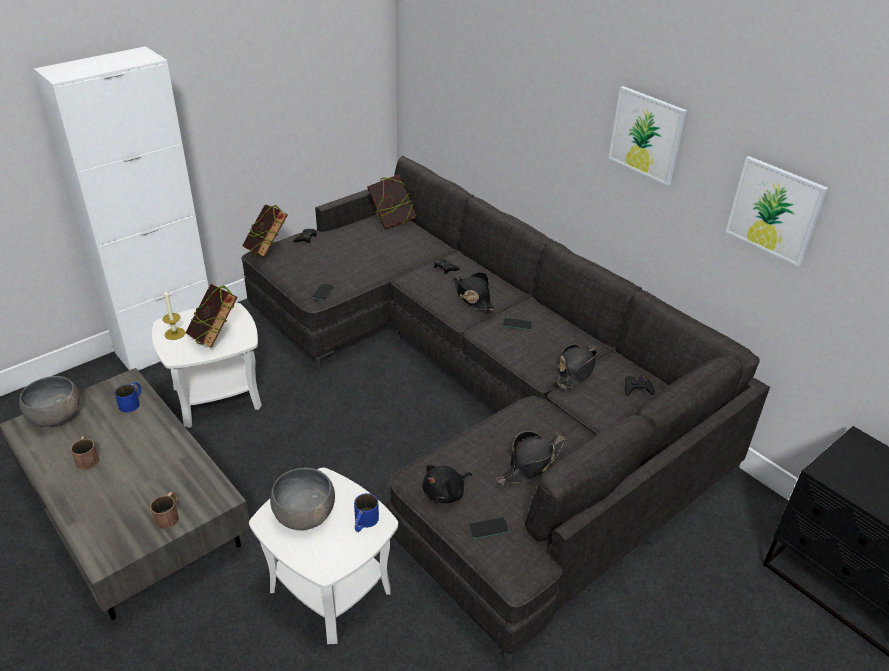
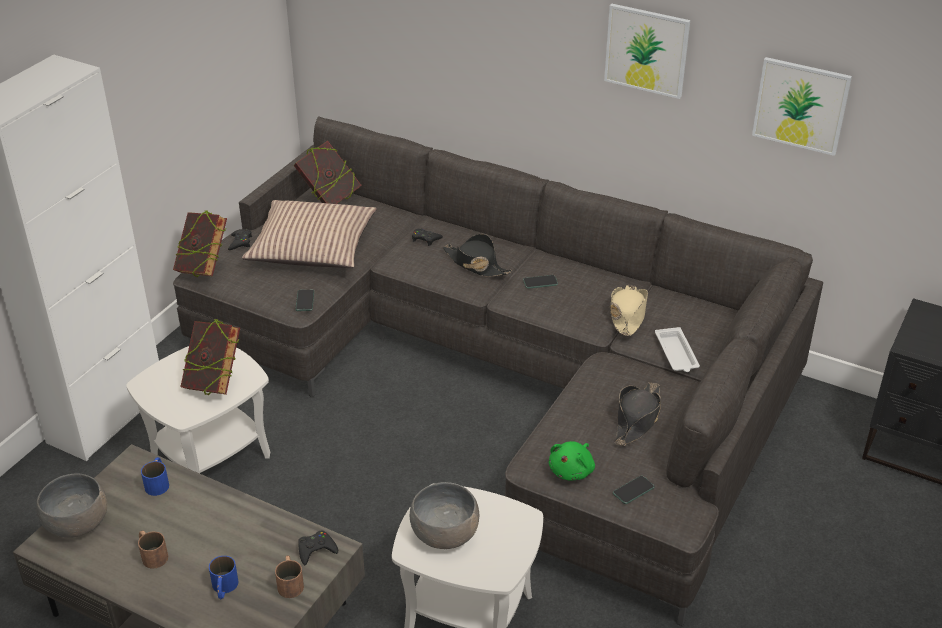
camera: 20 degrees left, 0 degrees up
candle [163,290,185,340] -> none
blue mug [354,493,379,532] -> blue mug moved to [209,556,239,599]
black plush toy [422,465,472,503] -> green plush toy [549,441,595,481]
black hat [557,344,597,389] -> beige hat [610,285,648,336]
black game controller [625,375,655,396] -> black game controller moved to [298,531,338,565]
none -> pillow [242,200,377,268]
none -> white tray [655,327,700,372]

